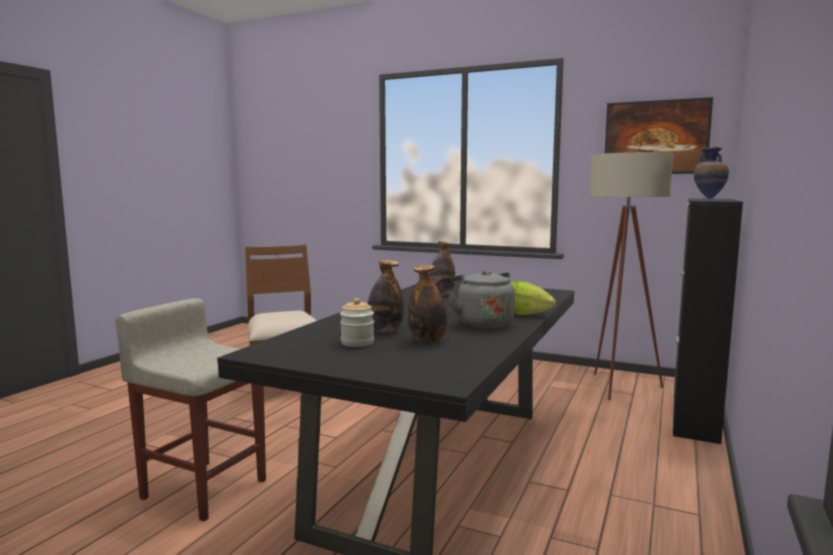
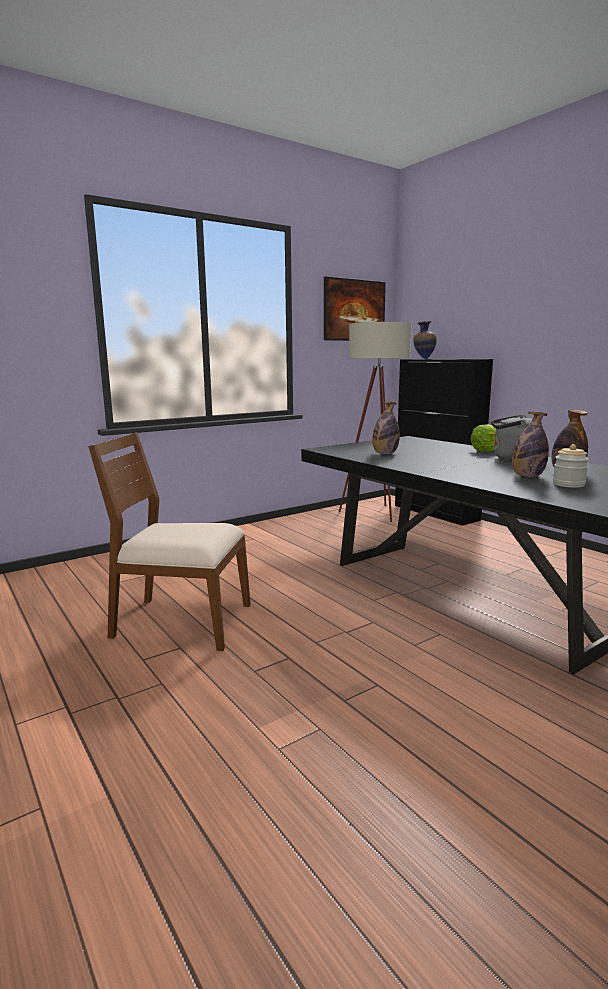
camera: 60 degrees left, 5 degrees up
beige stool [115,298,266,521] -> none

